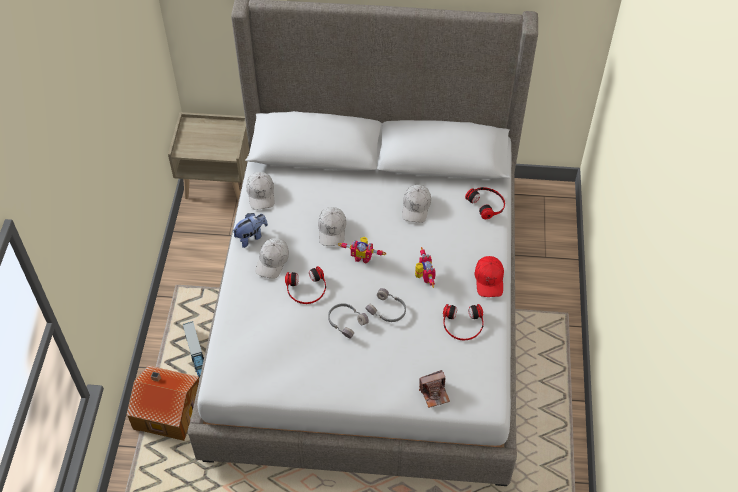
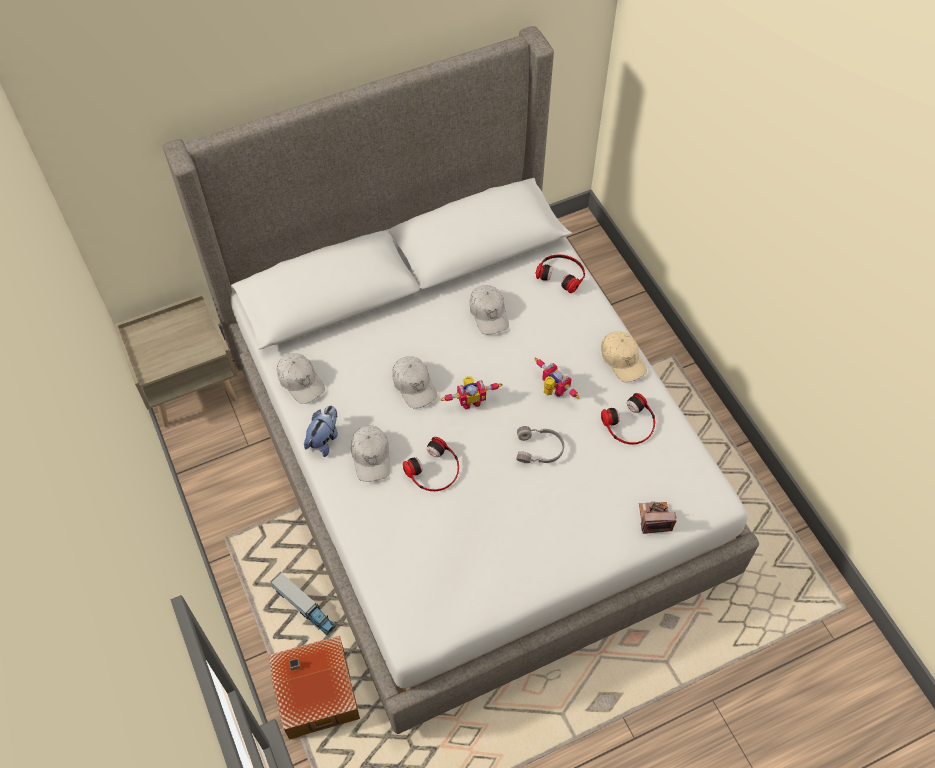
camera: 30 degrees left, 5 degrees up
grey headphones [328,303,369,339] -> none
camera [419,370,450,408] -> camera turned 135 degrees counterclockwise [639,502,676,534]
red cap [474,256,504,297] -> beige cap [601,331,647,382]

